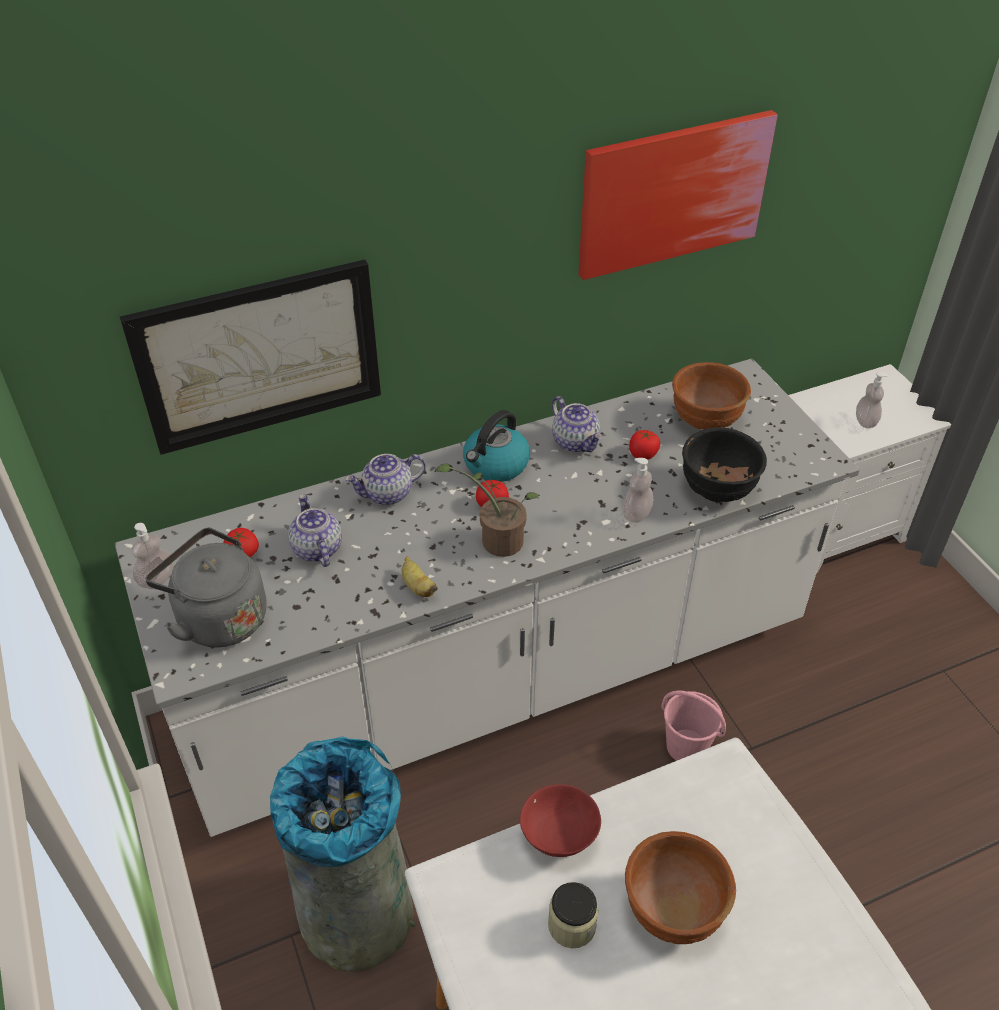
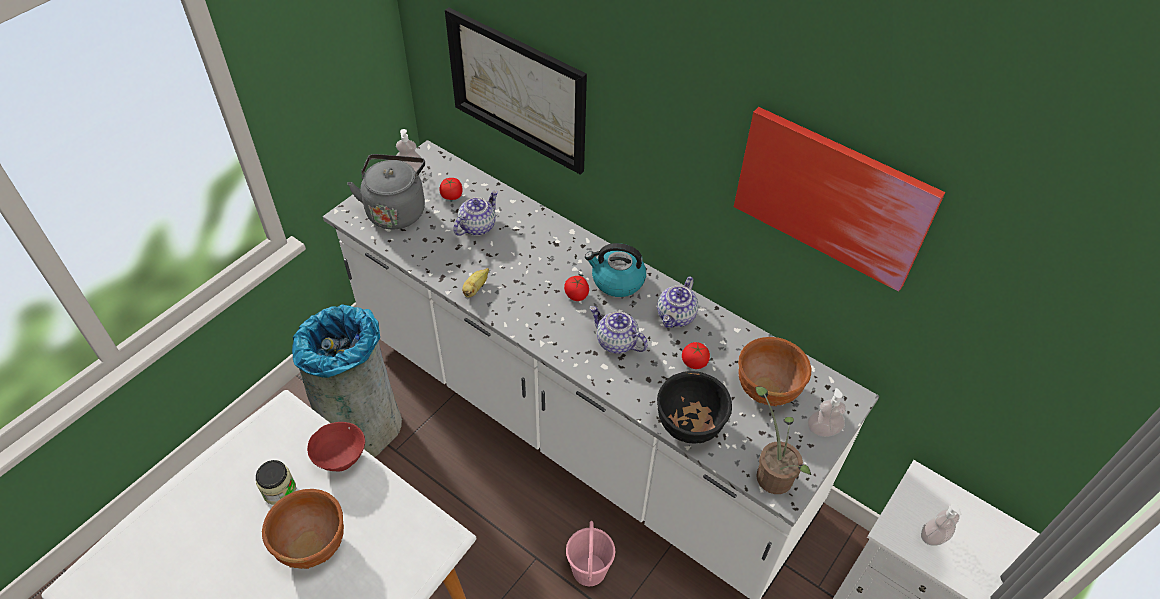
camera: 60 degrees right, 5 degrees up
teapot [345,454,426,505] -> teapot moved to [590,306,648,354]
potted plant [434,463,540,557] -> potted plant moved to [755,386,811,494]
soap dispenser [622,458,654,523] -> soap dispenser moved to [808,388,846,437]

